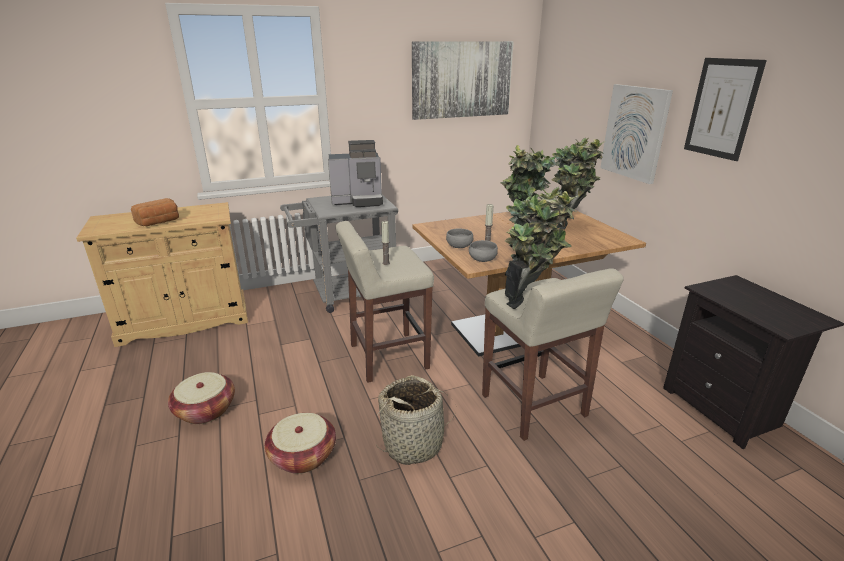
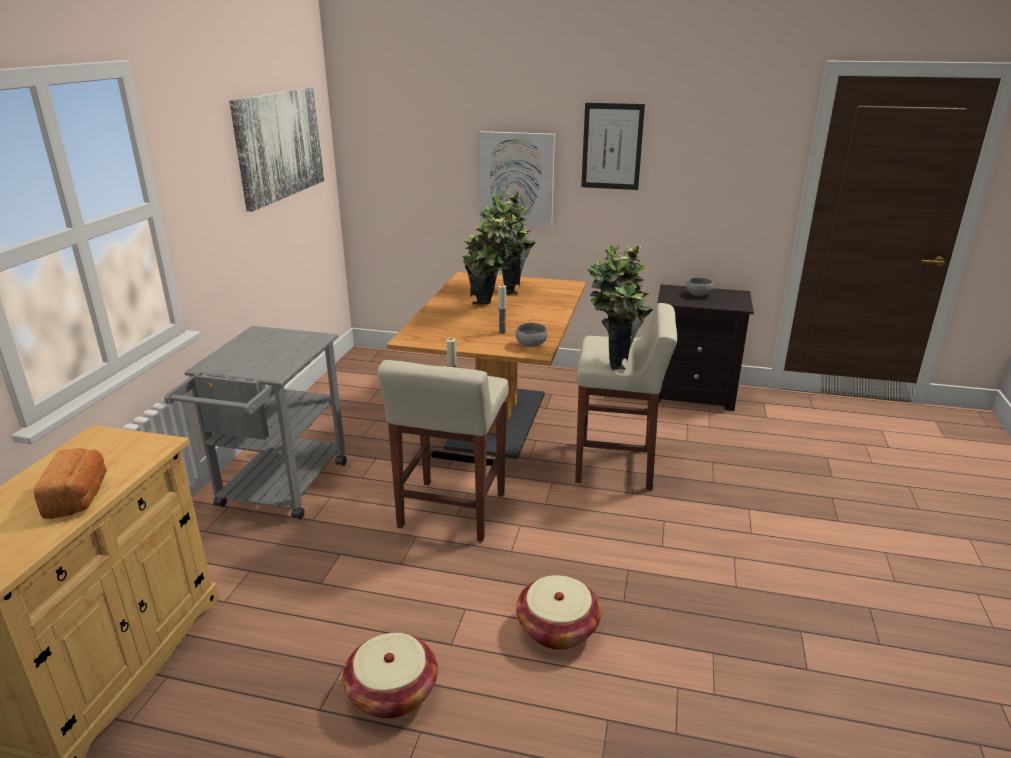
camera: 55 degrees left, 0 degrees up
coffee machine [328,140,383,207] -> none
basket [376,375,456,465] -> none
grey bowl [446,228,473,248] -> grey bowl moved to [686,277,713,296]

